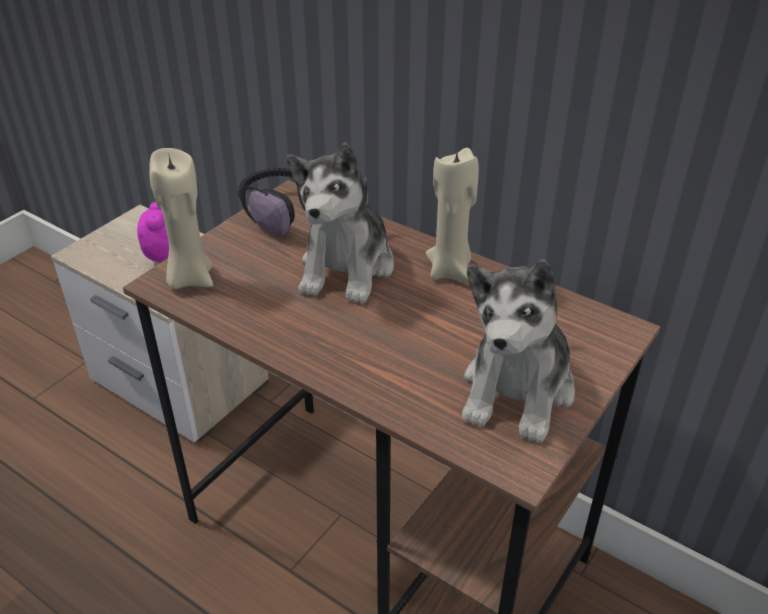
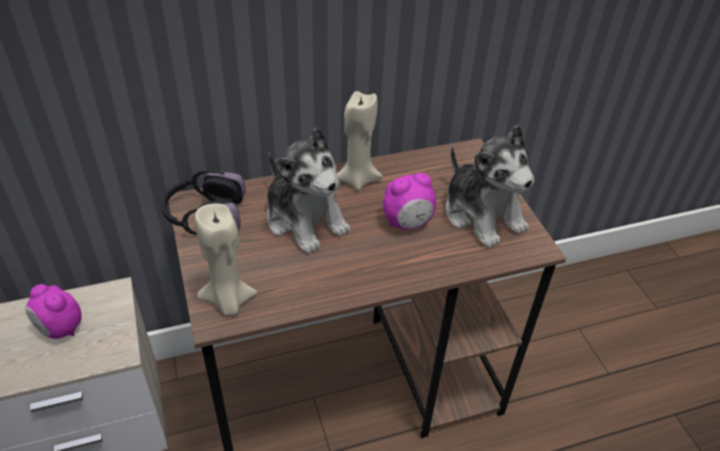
camera: 55 degrees left, 5 degrees up
none -> alarm clock [383,173,436,230]

